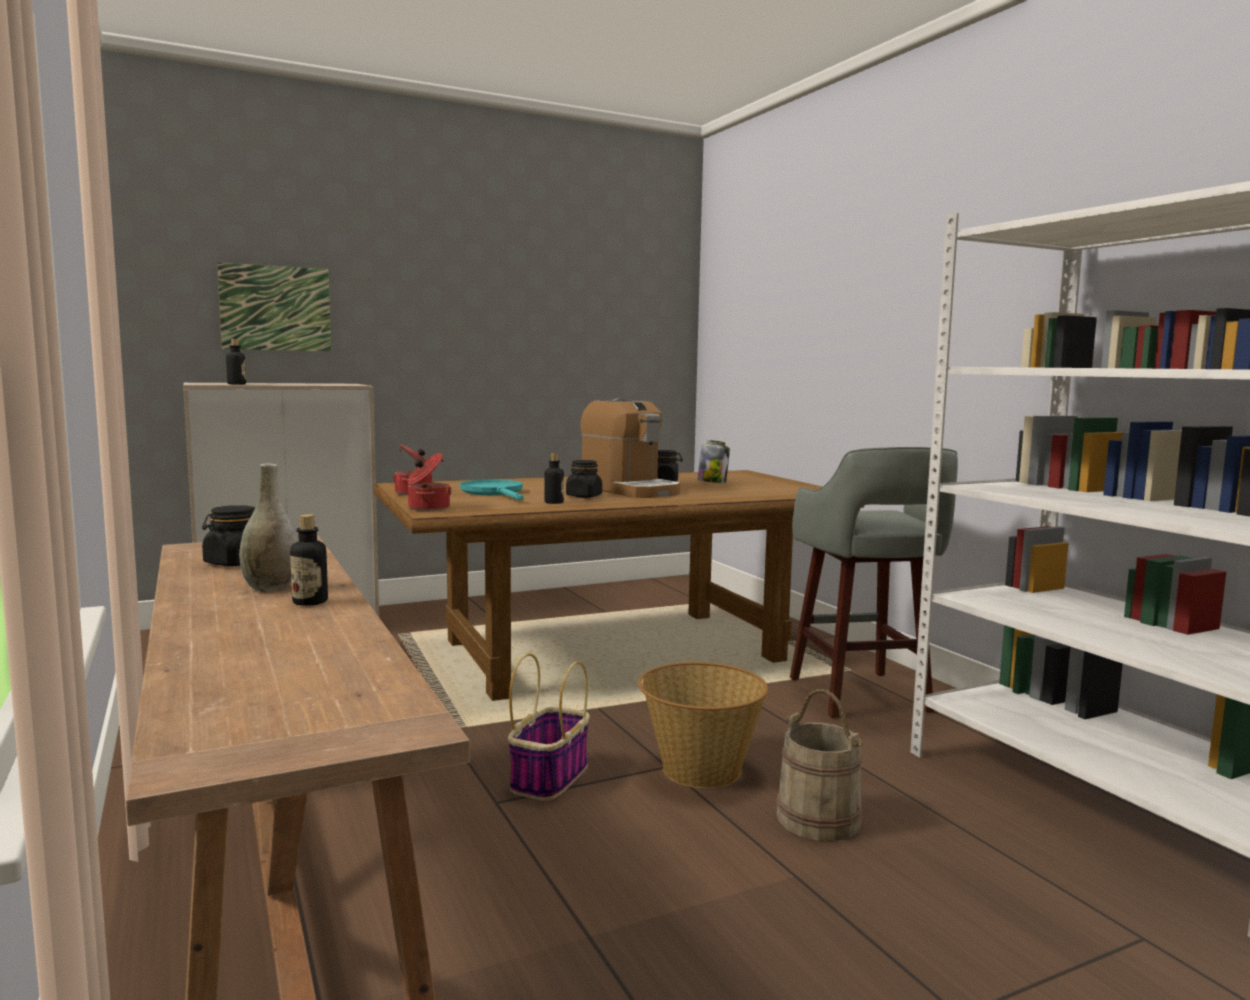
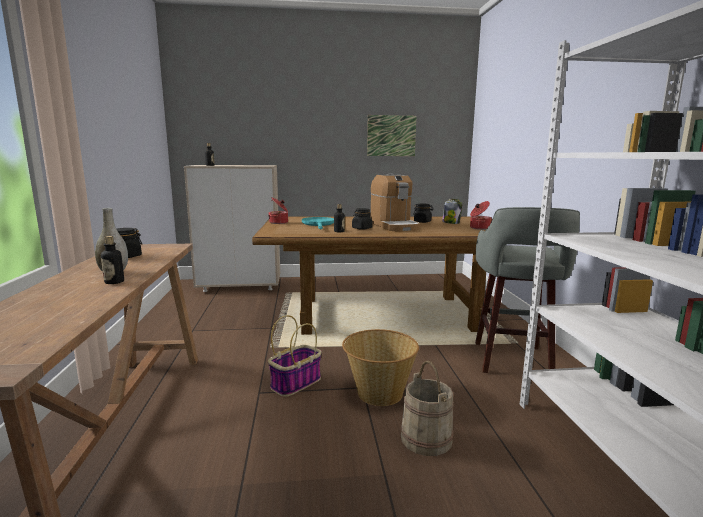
camera: 20 degrees right, 5 degrees up
picture [217,262,331,352] -> picture moved to [367,115,416,156]
cooking pot [407,453,451,511] -> cooking pot moved to [470,201,492,230]

